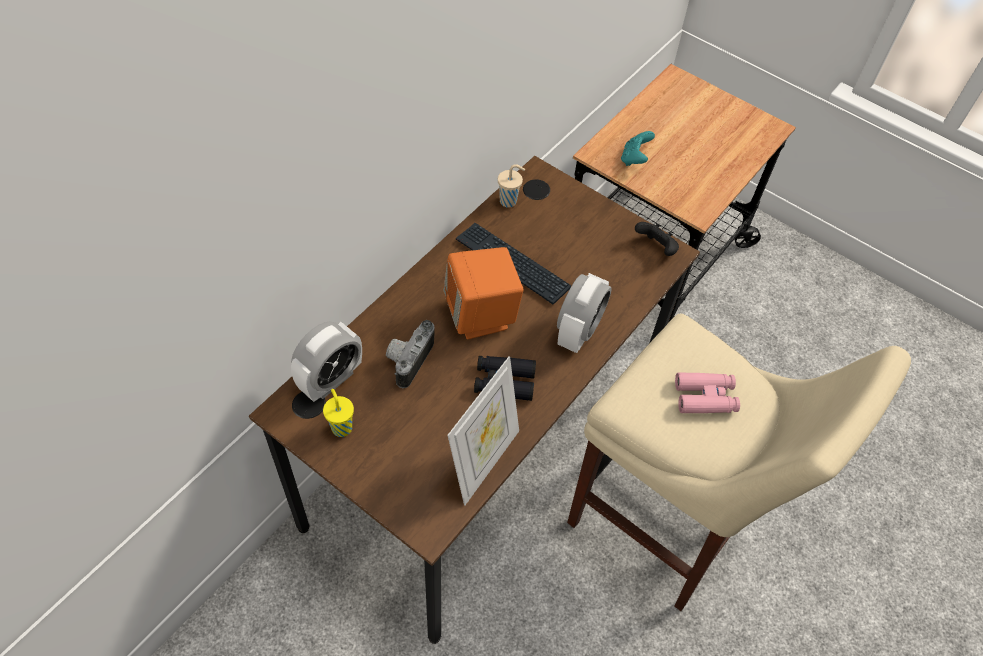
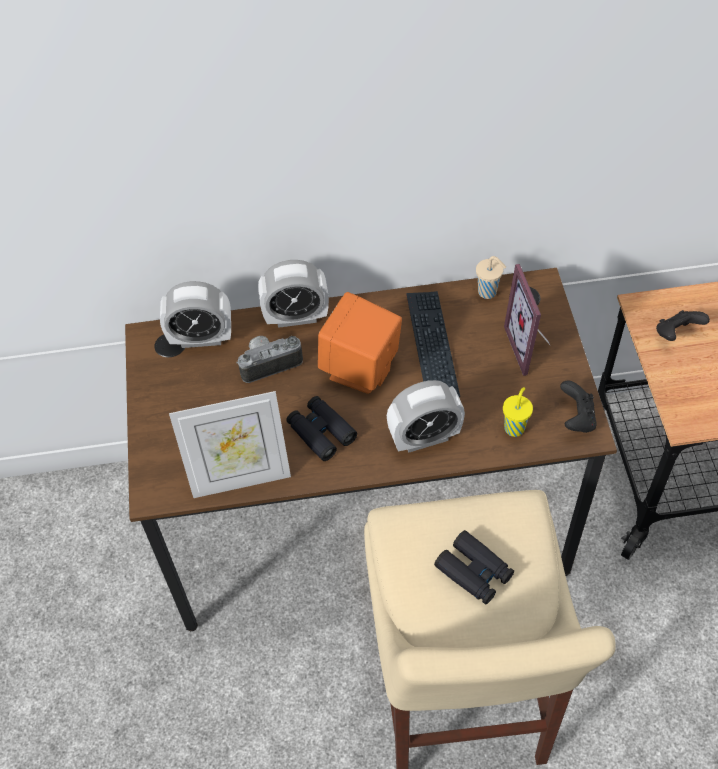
camera: 50 degrees right, 0 degrees up
yellow cup [323,389,354,437] -> yellow cup moved to [503,387,533,437]
turquoise game controller [621,131,655,166] -> black game controller [656,310,710,341]
pink binoculars [675,372,740,413] -> black binoculars [434,530,514,604]
none -> alarm clock [258,260,329,328]
none -> picture frame [504,264,550,376]

